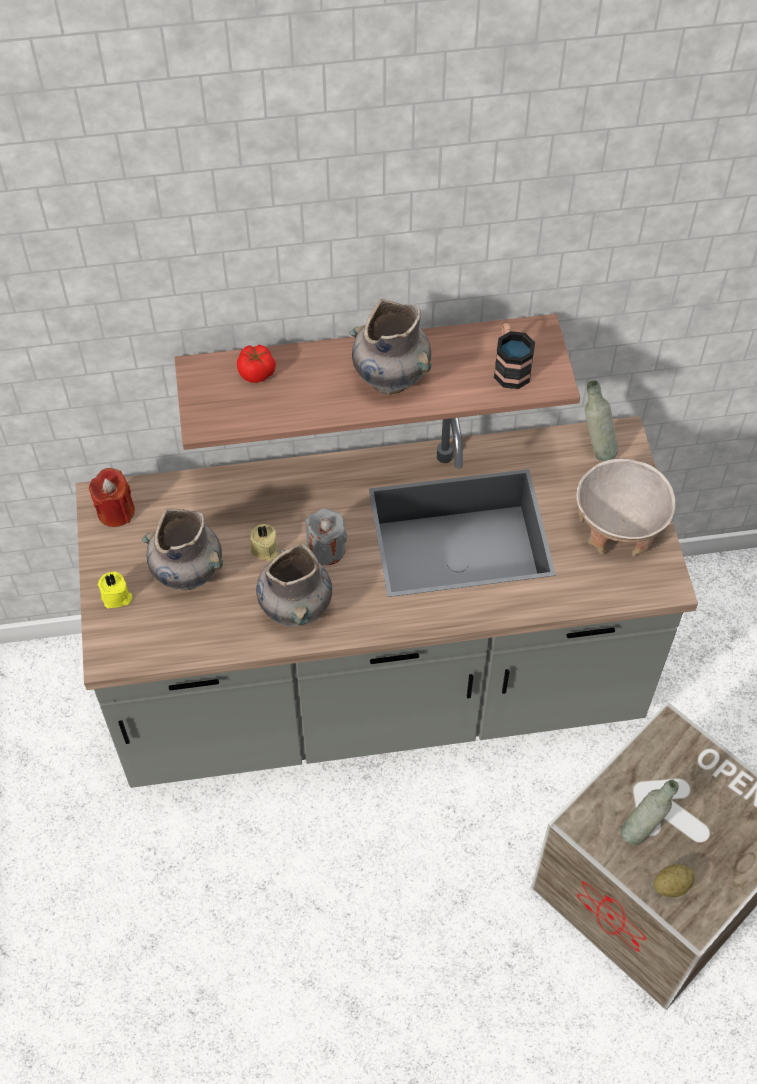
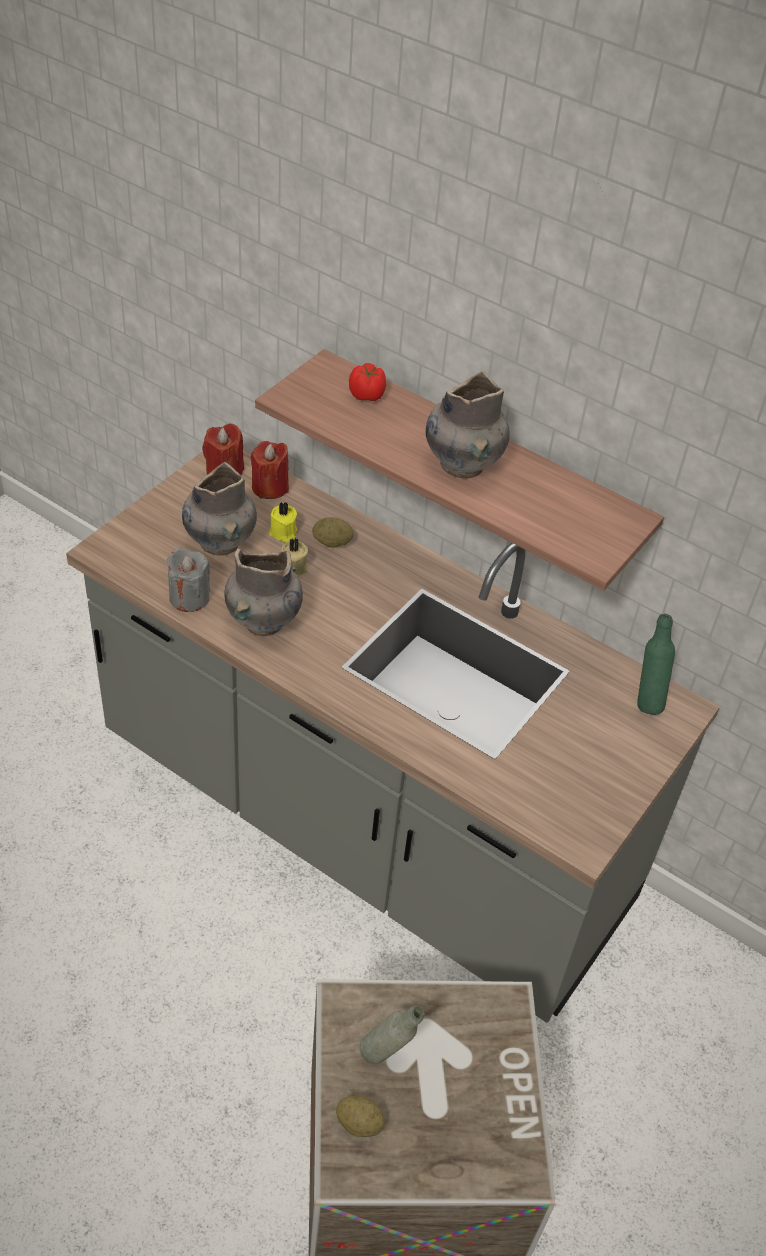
camera: 40 degrees right, 10 degrees down
yellow candle [98,572,132,608] -> yellow candle moved to [269,502,298,543]
grey candle [306,508,347,565] -> grey candle moved to [167,547,210,612]
mug [494,323,535,389] -> none
beige bowl [576,459,676,557] -> none
grey bottle [585,381,618,461] -> green bottle [637,613,675,715]
none -> red candle [250,441,289,499]
none -> potato [312,517,354,548]

